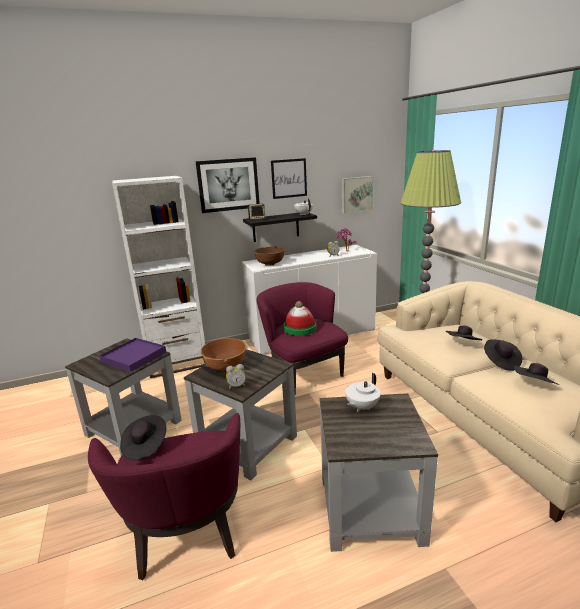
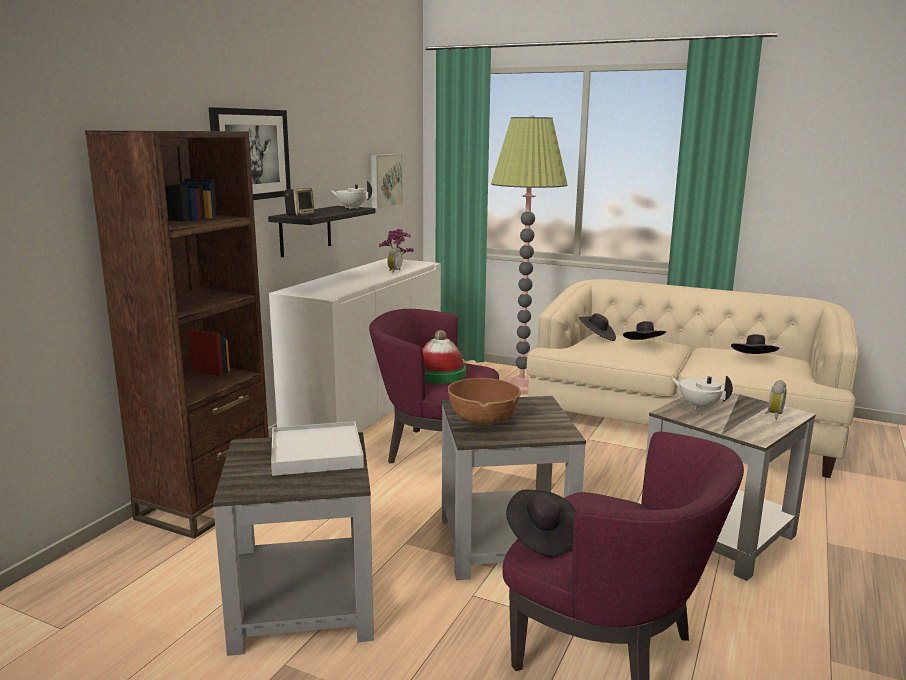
camera: 45 degrees left, 5 degrees down
purple tray [99,338,166,372] -> white tray [271,421,364,476]
white bookcase [112,176,206,378] -> brown bookcase [85,130,269,539]
alarm clock [226,364,246,389] -> alarm clock moved to [765,380,787,420]
brown bowl [254,246,285,266] -> none
picture [271,158,307,199] -> none
white teapot [345,373,381,412] -> white teapot turned 135 degrees clockwise [671,376,733,409]
black hat [484,339,522,371] -> black hat moved to [579,313,616,341]

